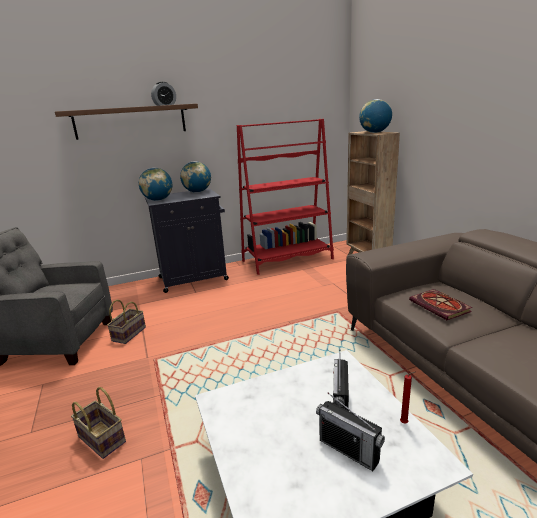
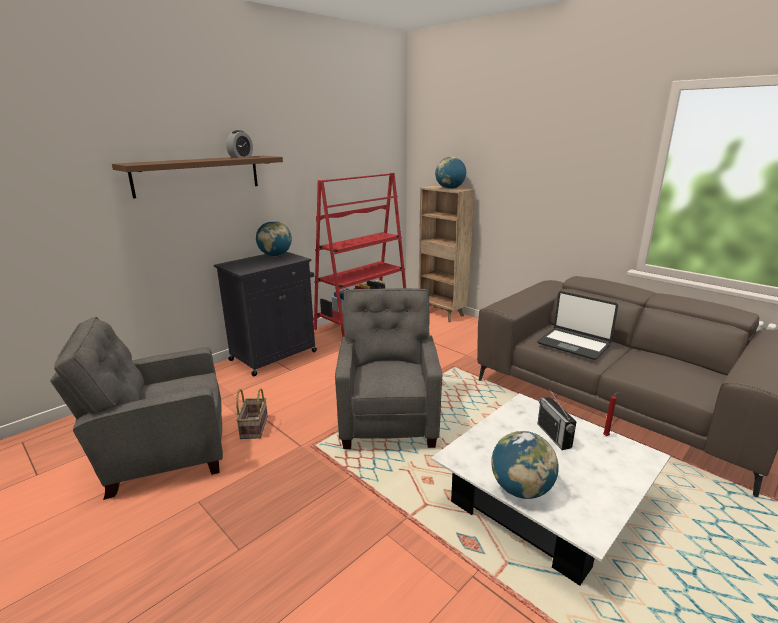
camera: 25 degrees left, 0 degrees up
basket [71,387,126,459] -> none
globe [139,168,172,201] -> globe moved to [491,431,559,499]
radio [316,393,385,471] -> none
book [409,289,472,320] -> laptop [537,291,618,360]
none -> grey armchair [335,288,442,449]

